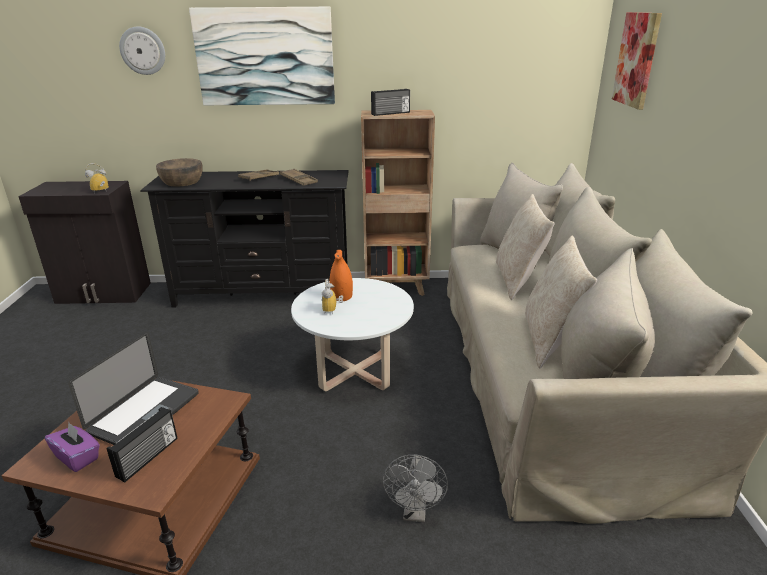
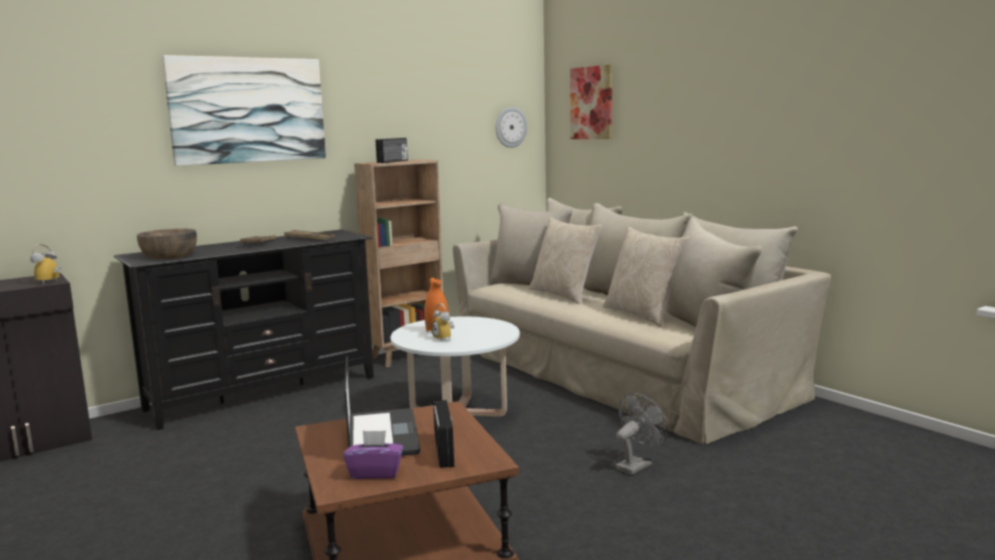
camera: 35 degrees left, 15 degrees down
wall clock [119,26,165,75] -> wall clock moved to [496,107,527,148]
grey fan [383,455,448,522] -> grey fan turned 105 degrees counterclockwise [616,393,668,475]

